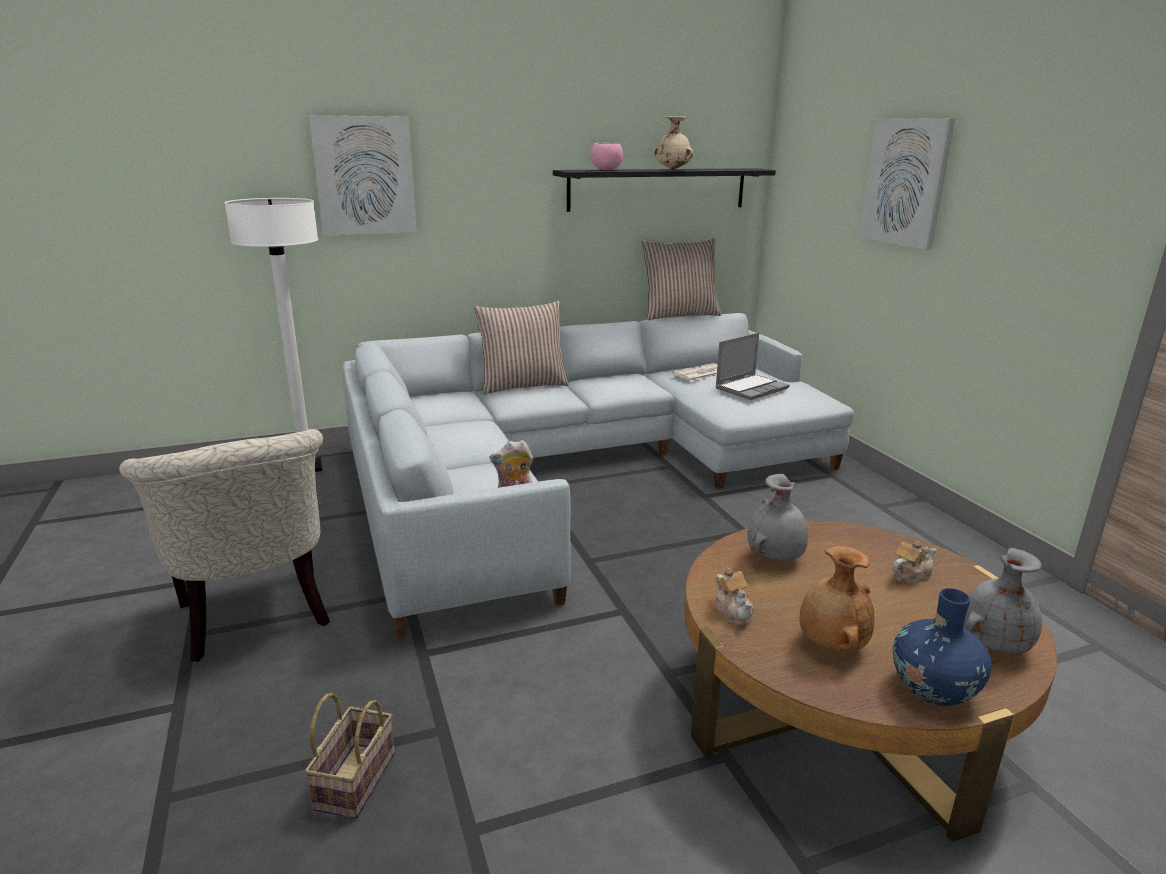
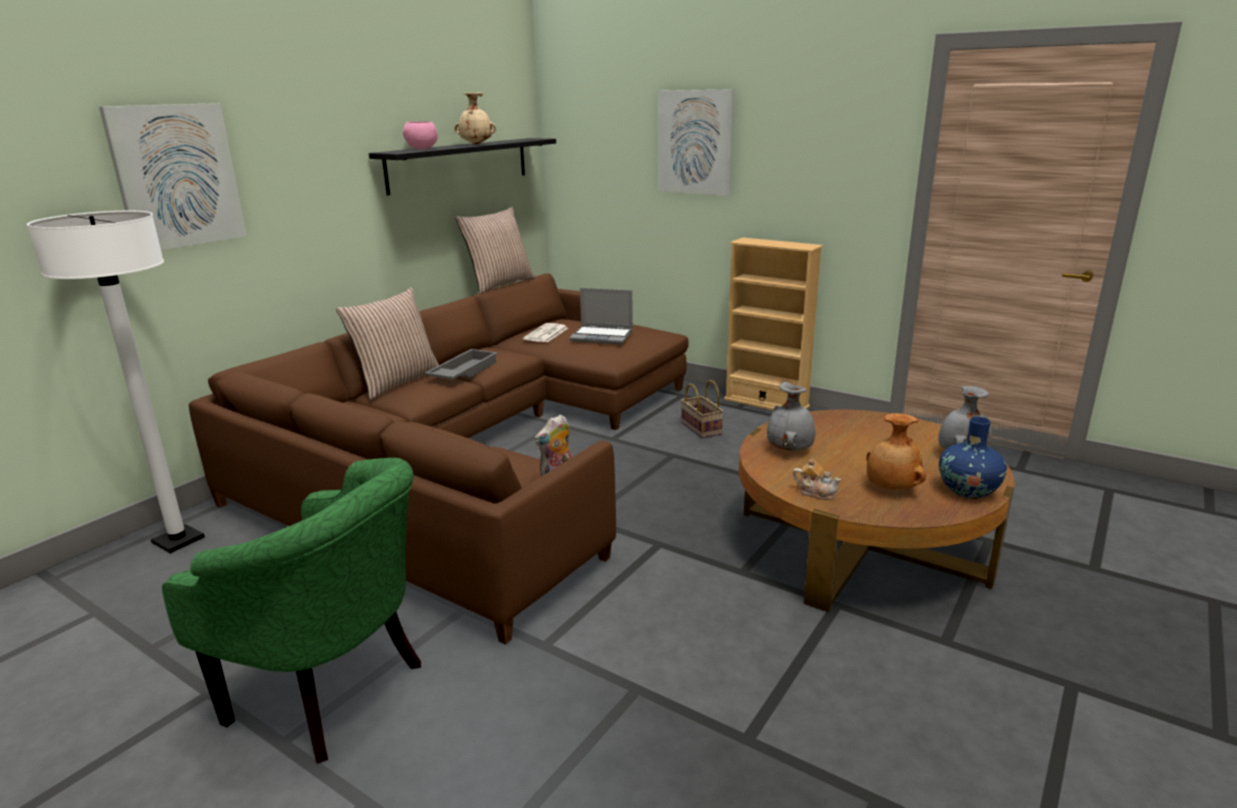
camera: 35 degrees left, 0 degrees up
beige armchair [119,429,330,662] -> green armchair [162,458,421,764]
basket [305,693,395,819] -> basket moved to [681,380,724,438]
grey sofa [343,313,854,638] -> brown sofa [189,274,688,645]
laptop [715,333,790,400] -> laptop turned 90 degrees clockwise [569,288,633,344]
teapot [892,541,936,585] -> none
none -> grey tray [425,349,498,380]
none -> beige bookcase [724,238,823,411]

